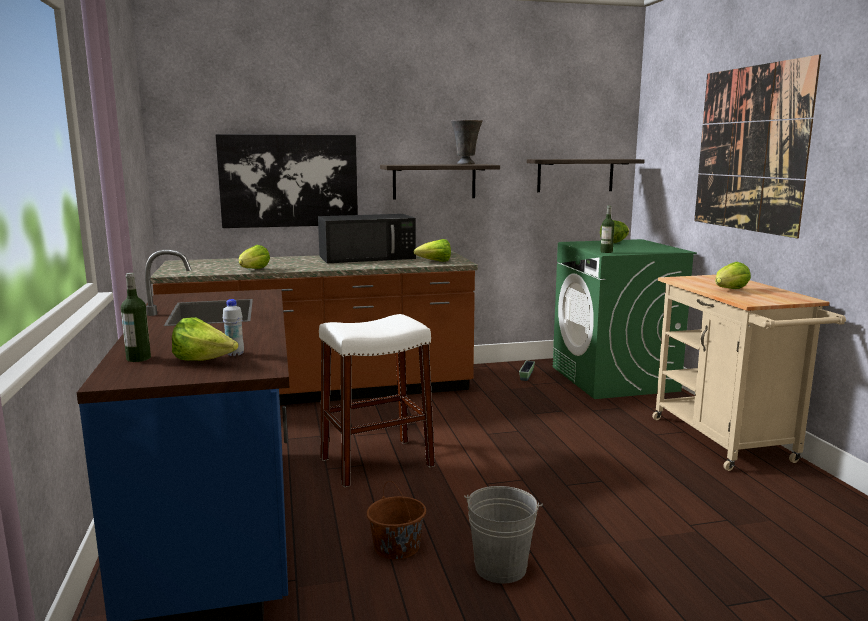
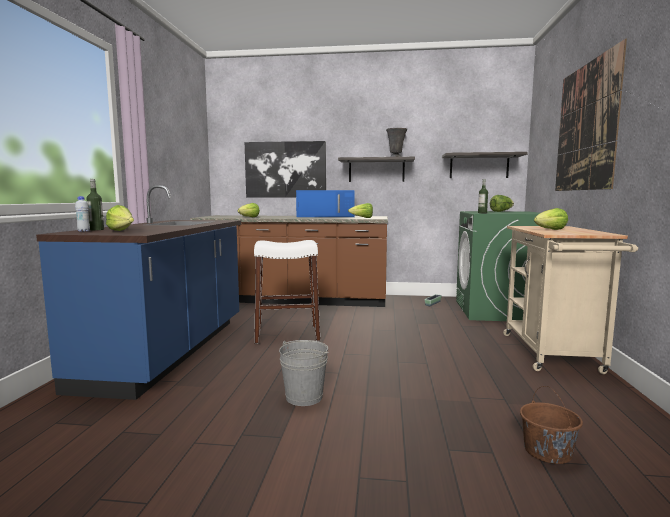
camera: 20 degrees right, 5 degrees down
white bottle [223,299,244,356] -> white bottle moved to [75,196,90,232]
black microwave [318,214,416,263] -> blue microwave [296,190,355,217]
brown bucket [367,481,426,560] -> brown bucket moved to [520,386,583,464]

